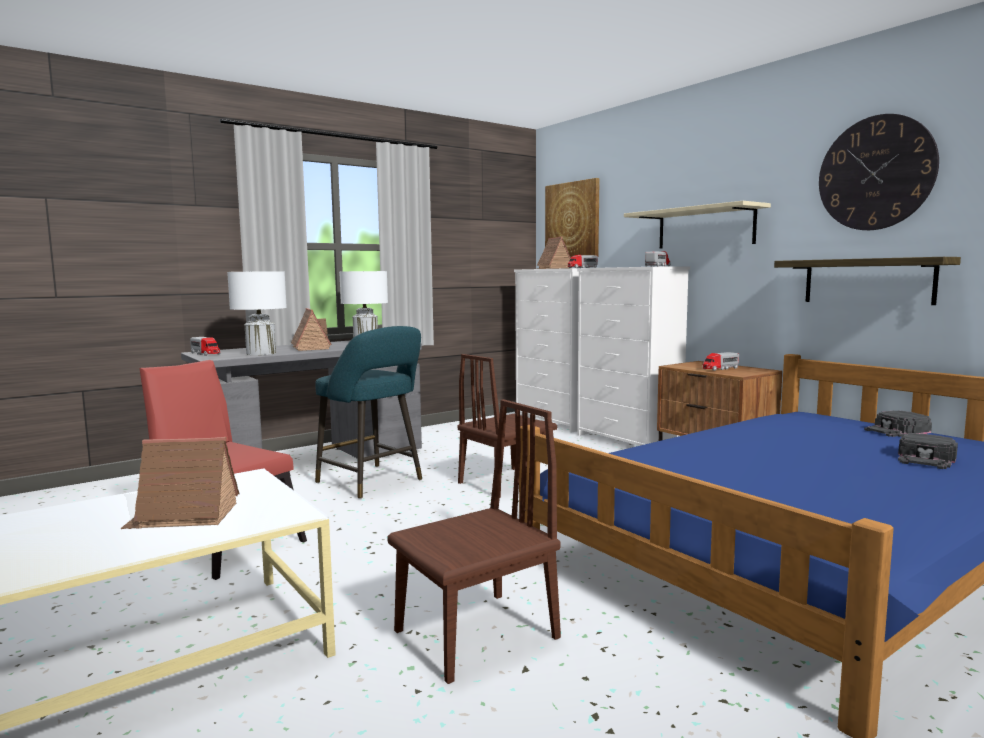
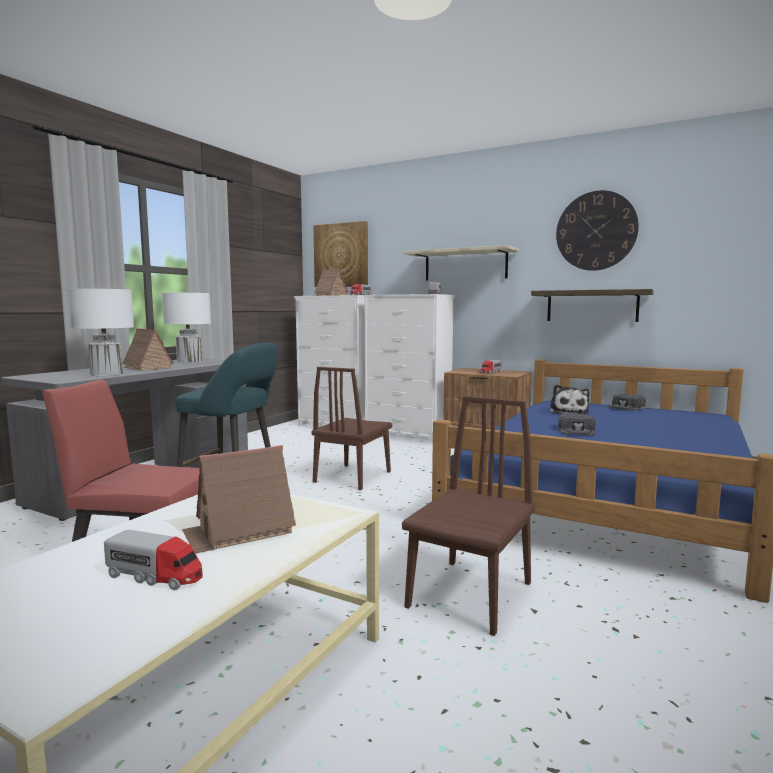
camera: 25 degrees left, 0 degrees up
toy truck [190,337,220,356] -> toy truck moved to [104,530,203,590]
black cap [898,433,958,469] -> black cap moved to [558,413,595,436]
none -> plush toy [550,384,590,414]

